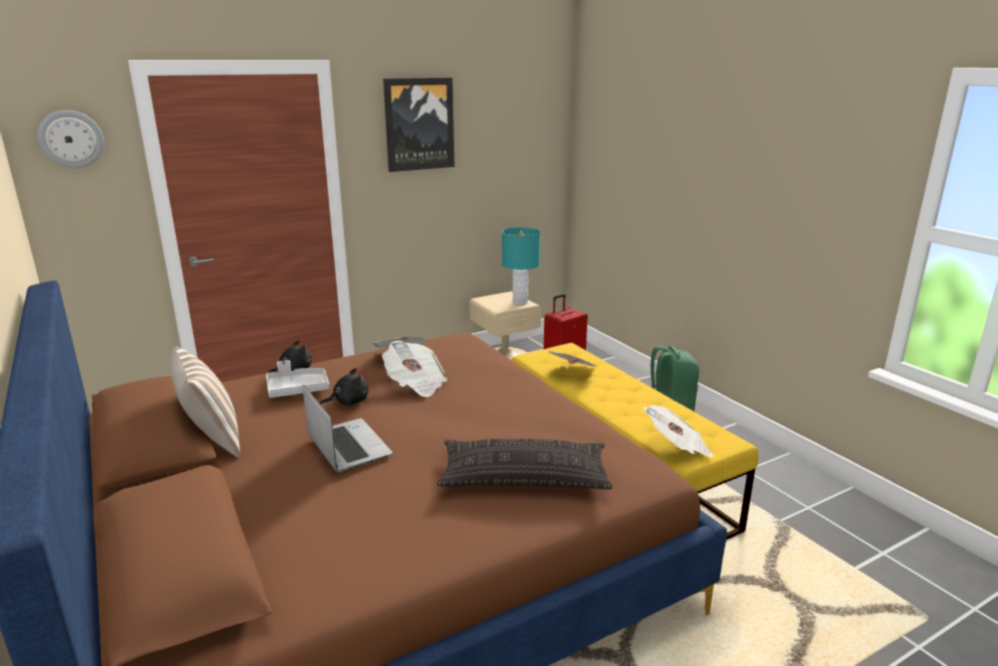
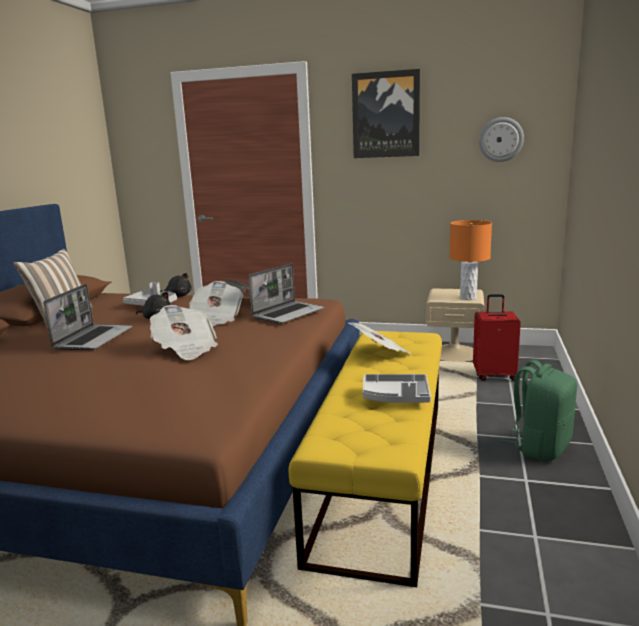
camera: 45 degrees right, 5 degrees down
wall clock [38,110,104,168] -> wall clock moved to [479,117,524,162]
pillow [437,439,612,489] -> none
turquoise table lamp [502,227,541,305] -> orange table lamp [449,220,492,300]
newspaper [643,405,714,457] -> newspaper moved to [150,305,218,360]
none -> laptop [249,263,324,324]
none -> grey tray [363,374,431,403]

